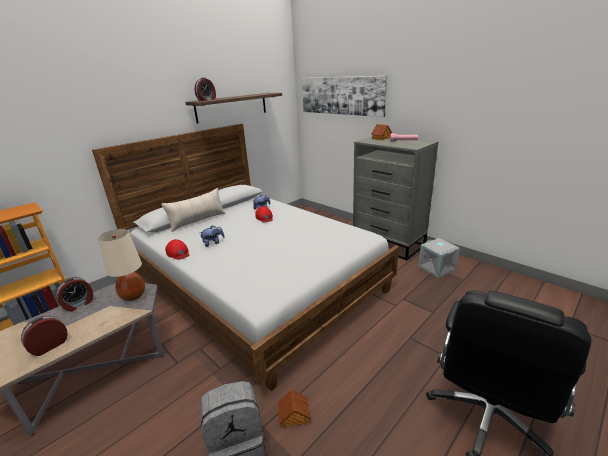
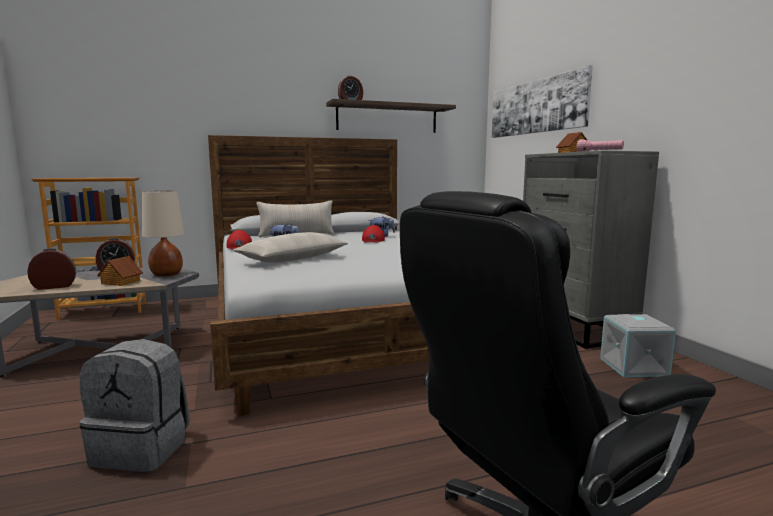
camera: 25 degrees right, 15 degrees down
toy house [278,389,311,428] -> toy house moved to [97,256,143,286]
none -> beige pillow [233,232,348,262]

